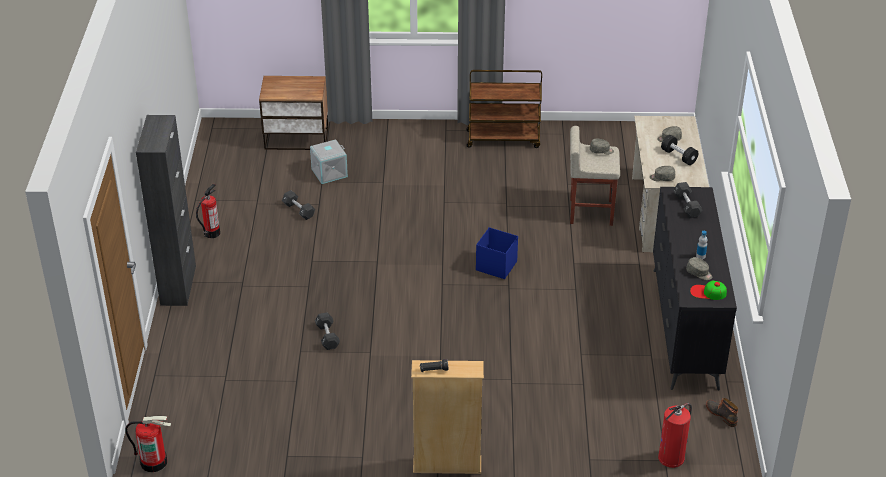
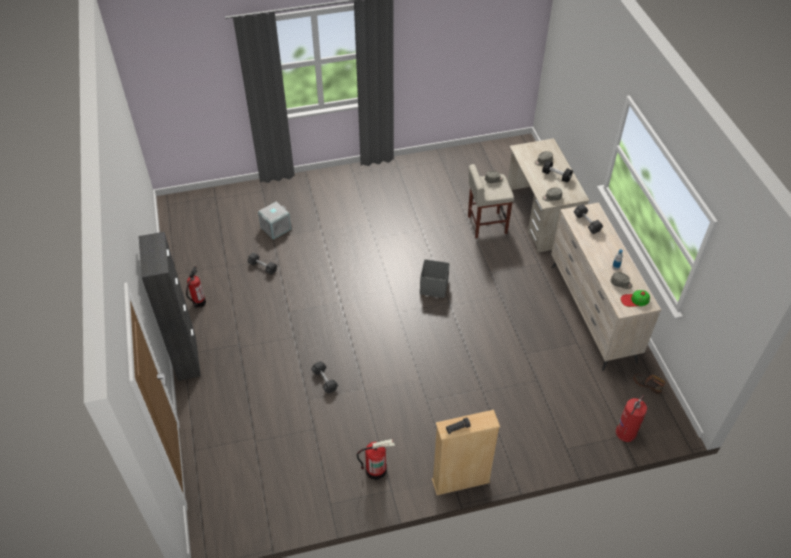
camera: 15 degrees left, 10 degrees up
fire extinguisher [125,416,171,472] -> fire extinguisher moved to [357,439,395,480]
nightstand [259,76,328,150] -> none
brown cart [466,70,542,148] -> none
blue storage box [476,227,518,279] -> grey storage box [420,259,450,298]
black dresser [653,187,737,390] -> beige dresser [551,202,661,371]

